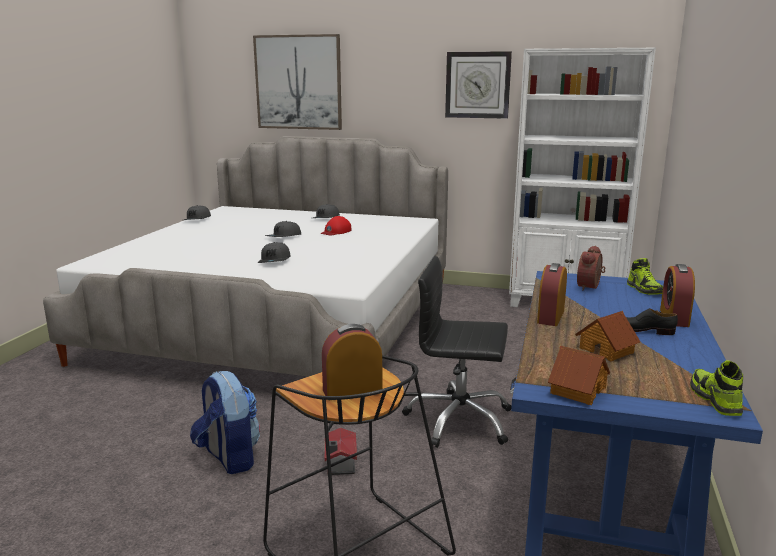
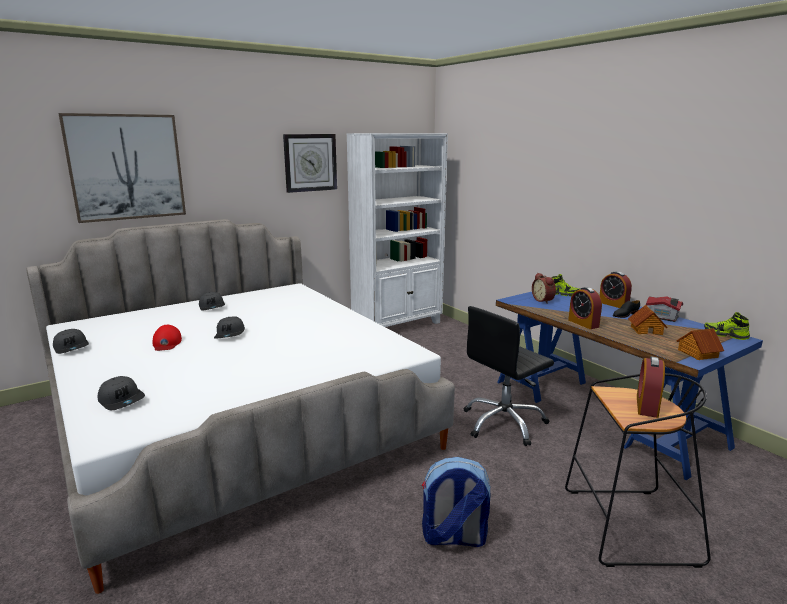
camera: 50 degrees left, 0 degrees up
grey cap [258,242,291,263] -> grey cap moved to [98,376,145,410]
red cap [321,216,351,235] -> red cap moved to [153,325,182,351]
toy house [325,428,357,475] -> toy house moved to [646,296,683,322]

